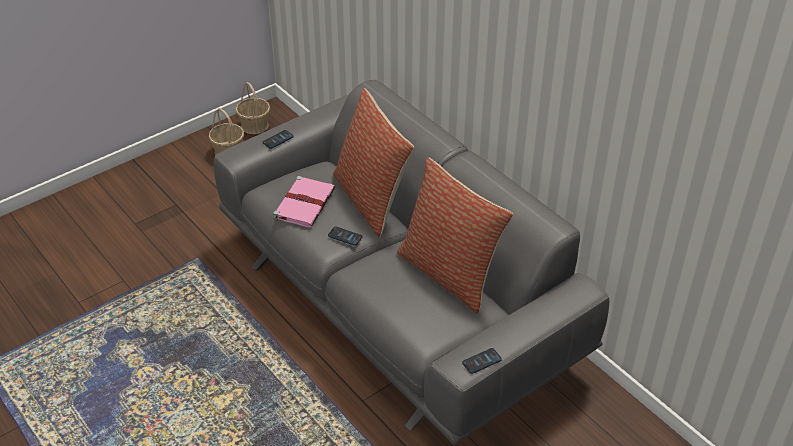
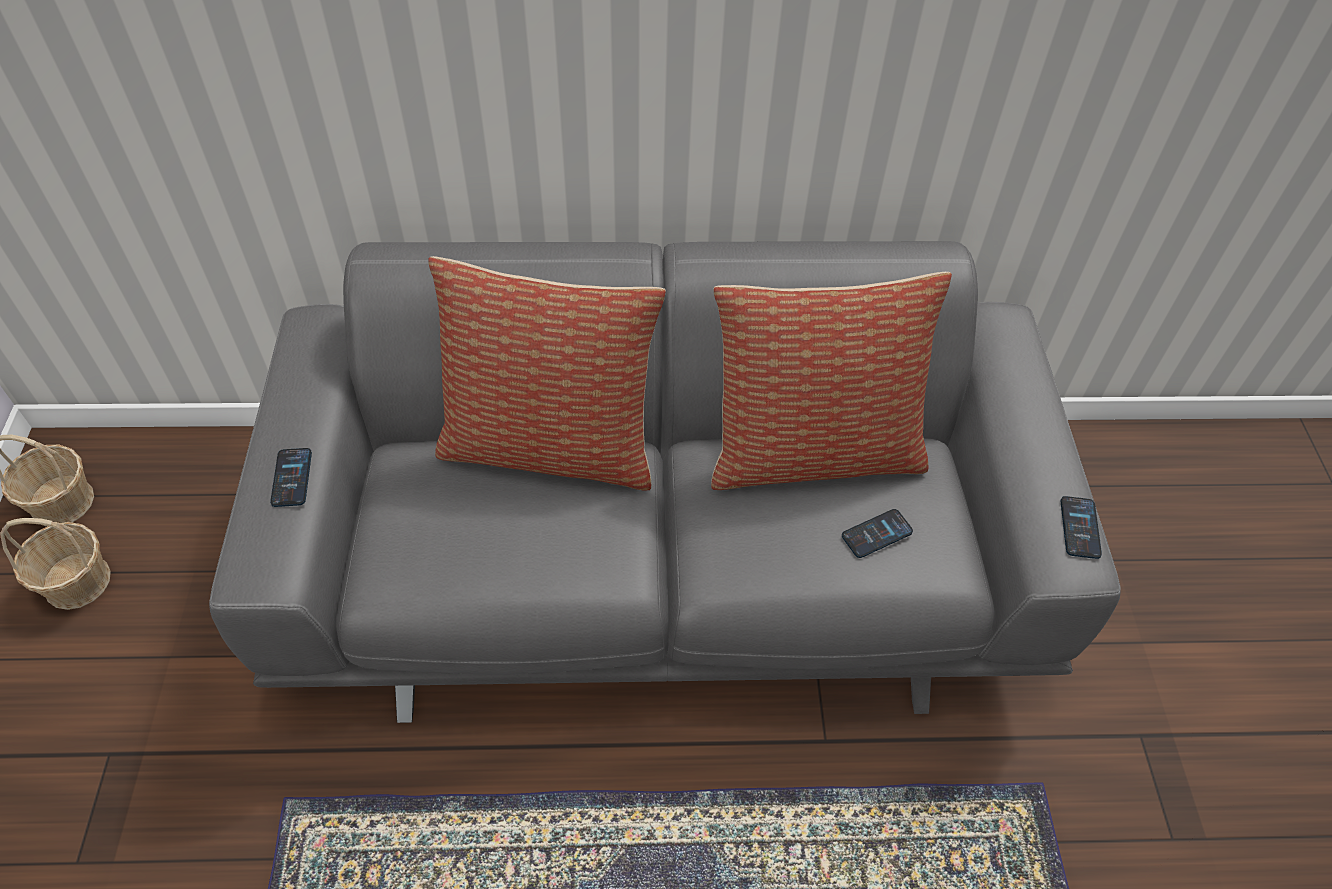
camera: 55 degrees left, 10 degrees up
pink book [273,176,335,228] -> none
phone [328,226,362,246] -> phone moved to [842,509,913,558]

